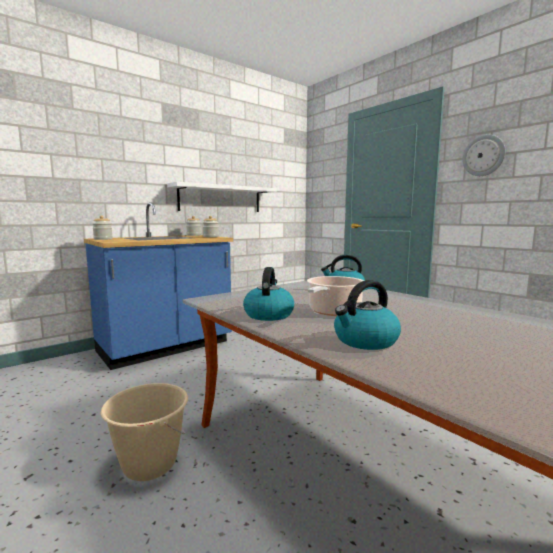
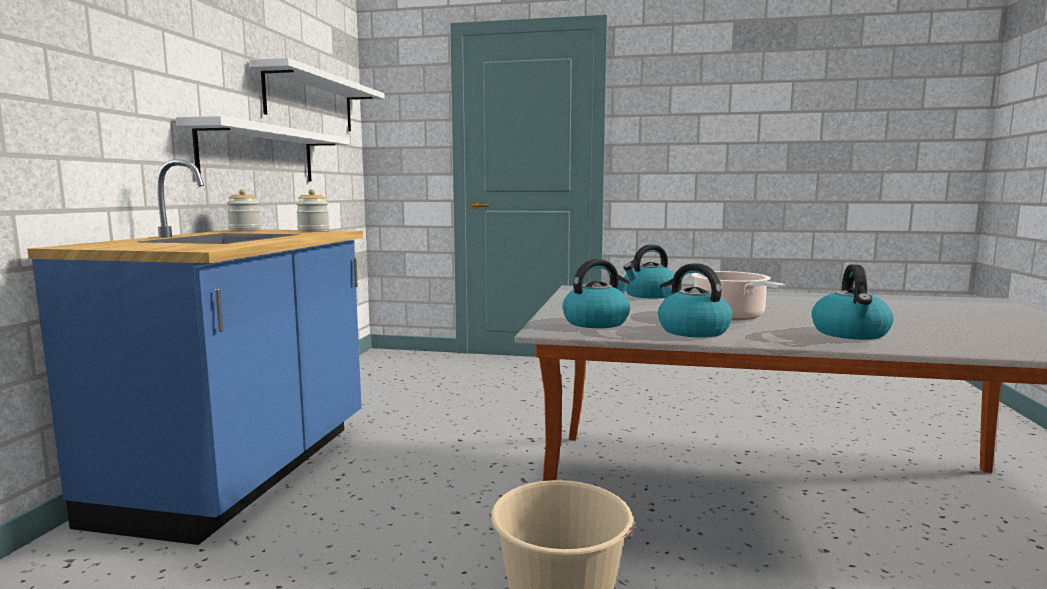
camera: 40 degrees left, 0 degrees up
jar [92,215,113,240] -> none
wall clock [462,134,506,176] -> none
none -> white shelf [249,58,385,131]
none -> kettle [562,259,630,328]

